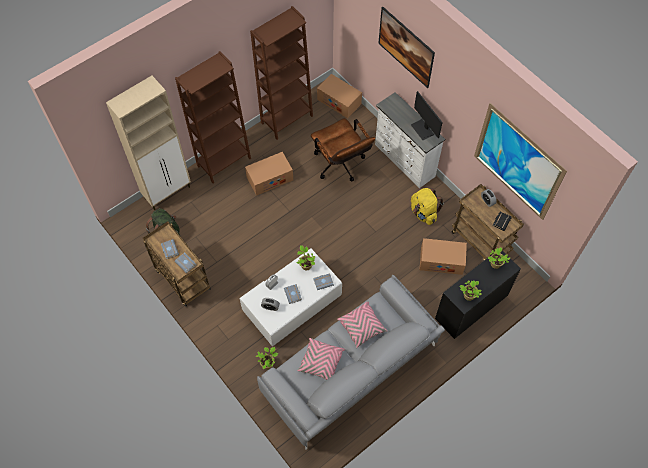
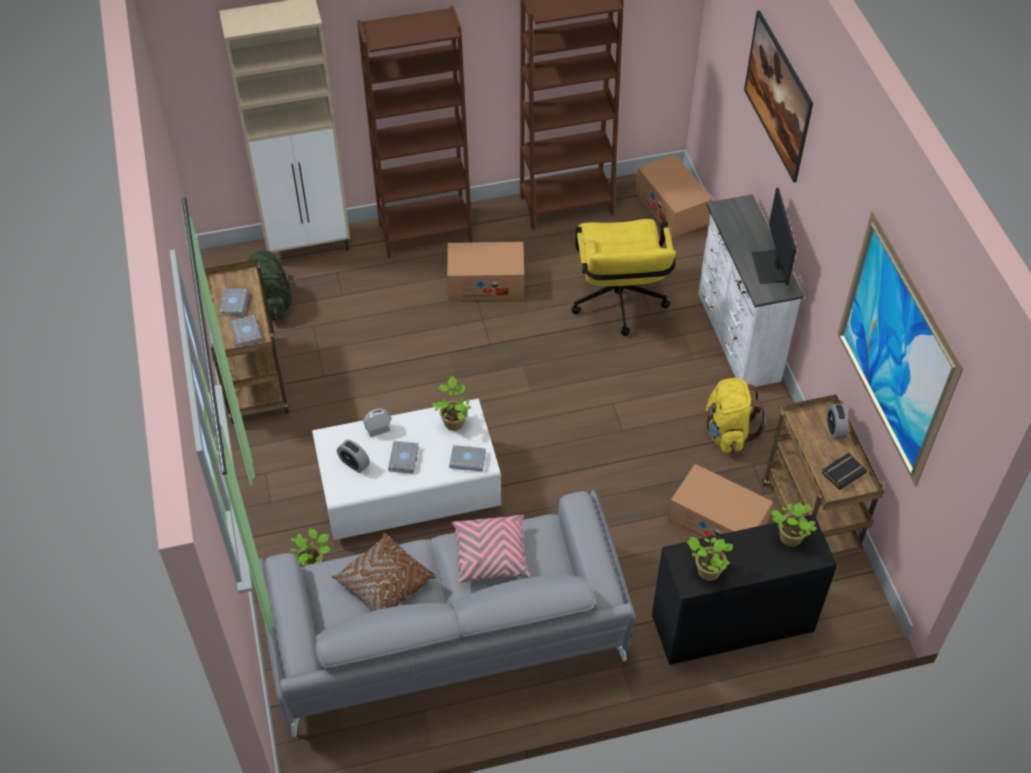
camera: 25 degrees right, 10 degrees down
pink pillow [297,338,345,380] -> brown pillow [332,533,437,611]
brown office chair [311,118,375,182] -> yellow office chair [571,219,676,336]

